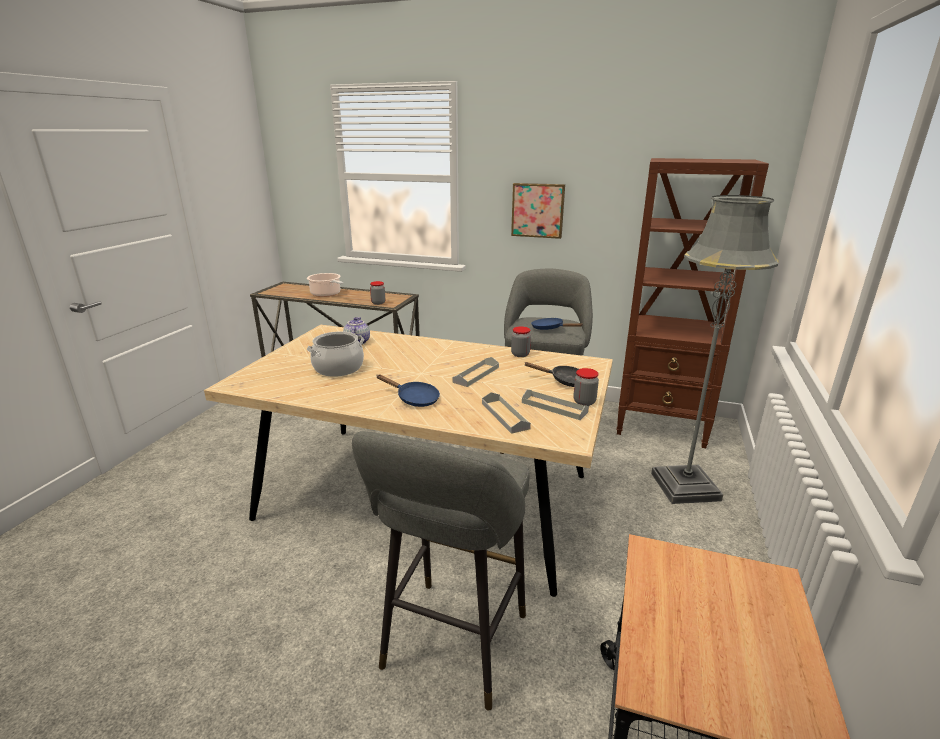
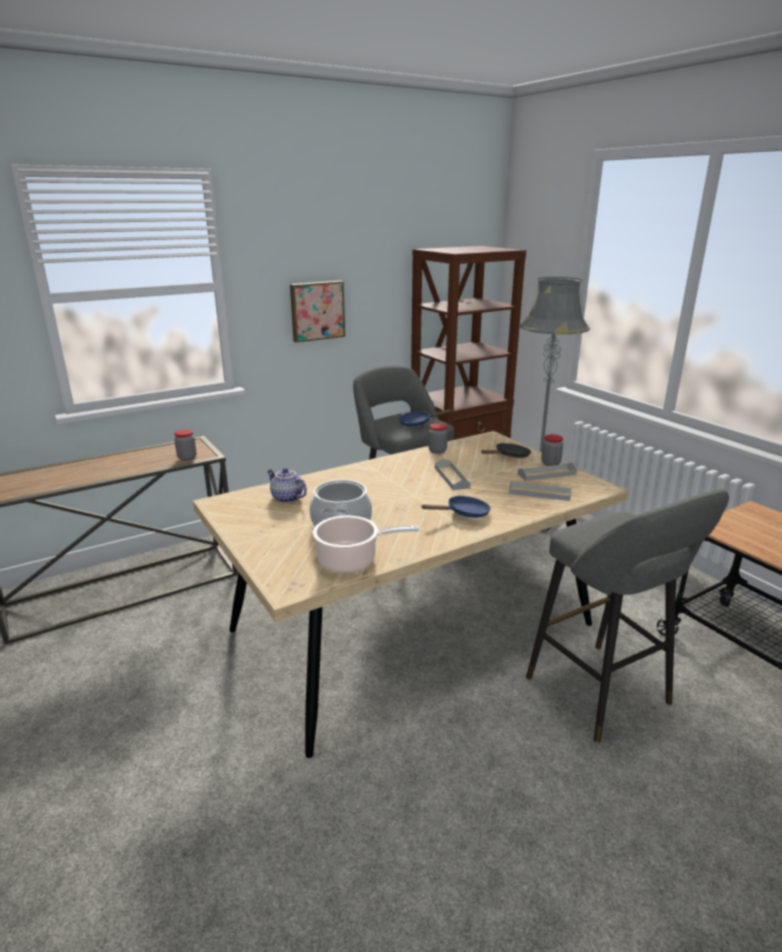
camera: 50 degrees left, 0 degrees up
cooking pot [307,273,343,297] -> cooking pot moved to [313,515,419,573]

